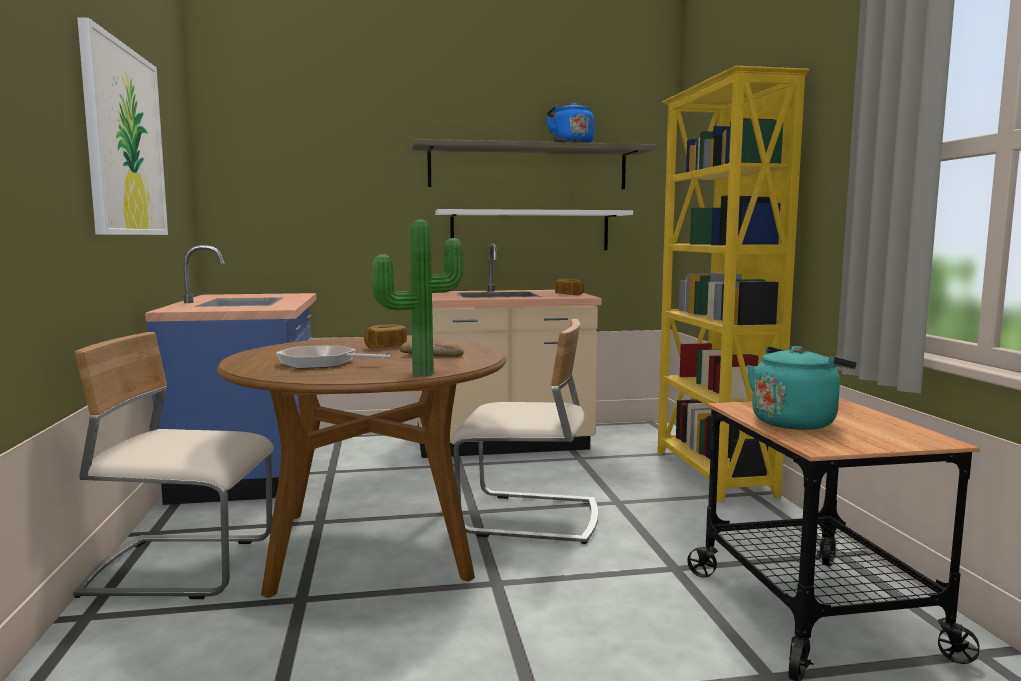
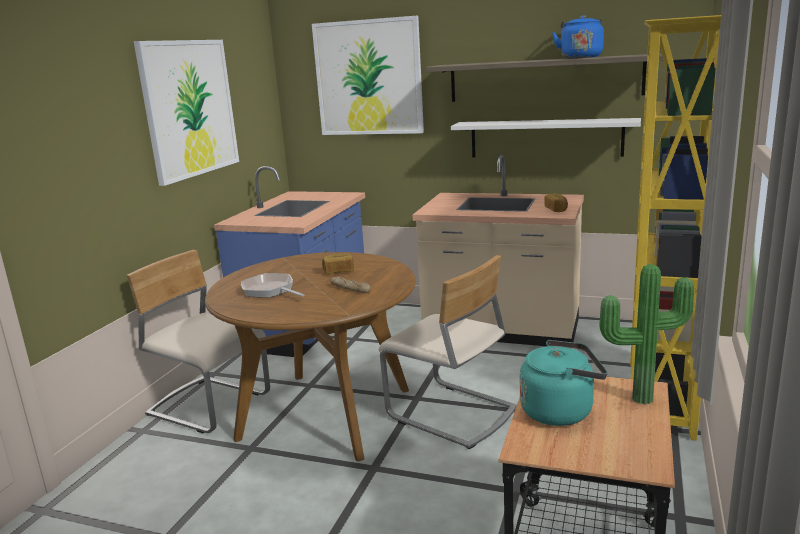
camera: 30 degrees right, 10 degrees up
potted plant [373,219,463,376] -> potted plant moved to [599,264,694,404]
none -> picture [312,16,424,135]

